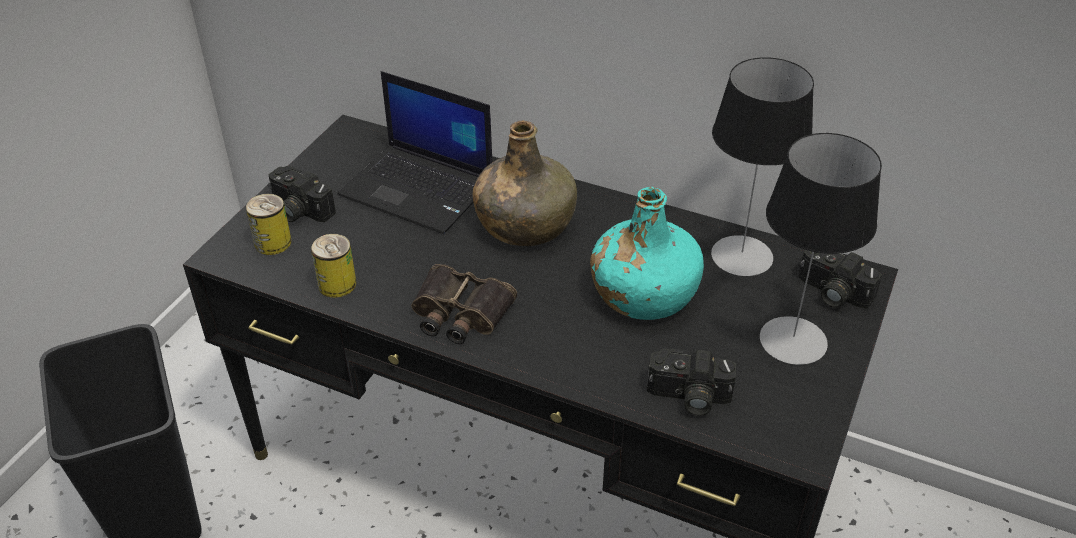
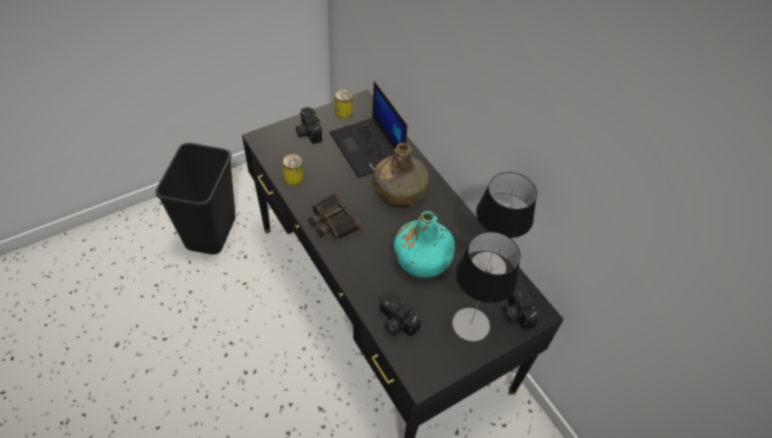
camera: 30 degrees right, 10 degrees up
can [246,194,292,255] -> can moved to [335,89,353,119]

